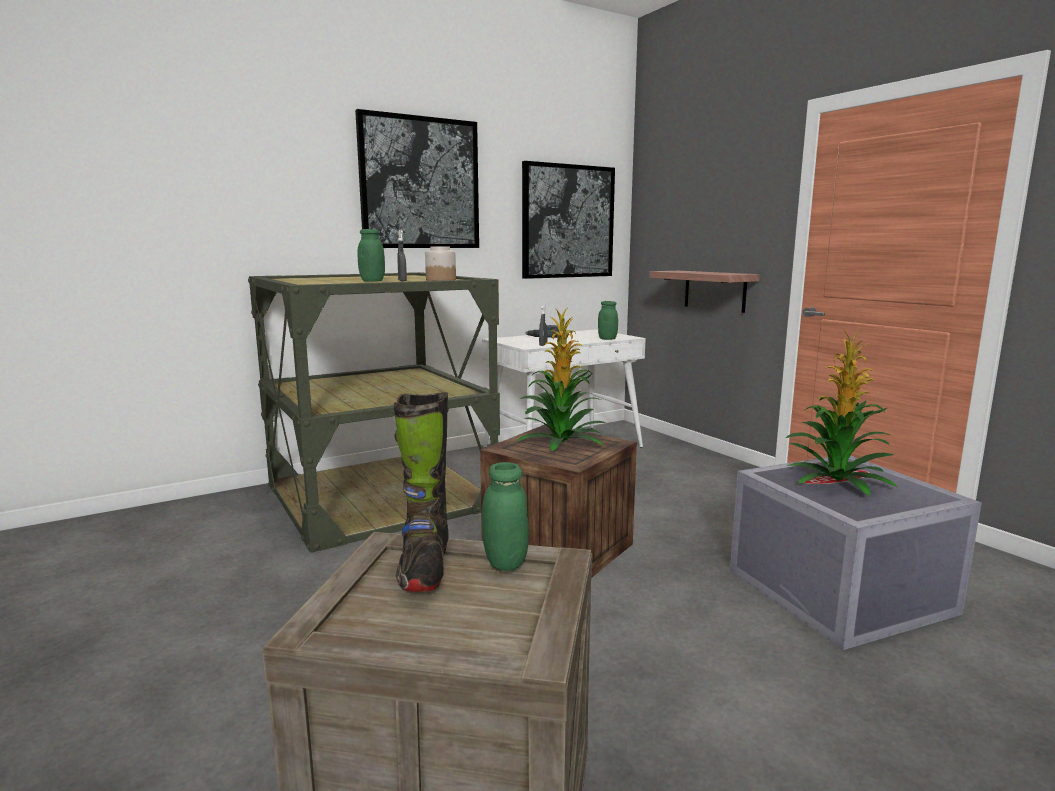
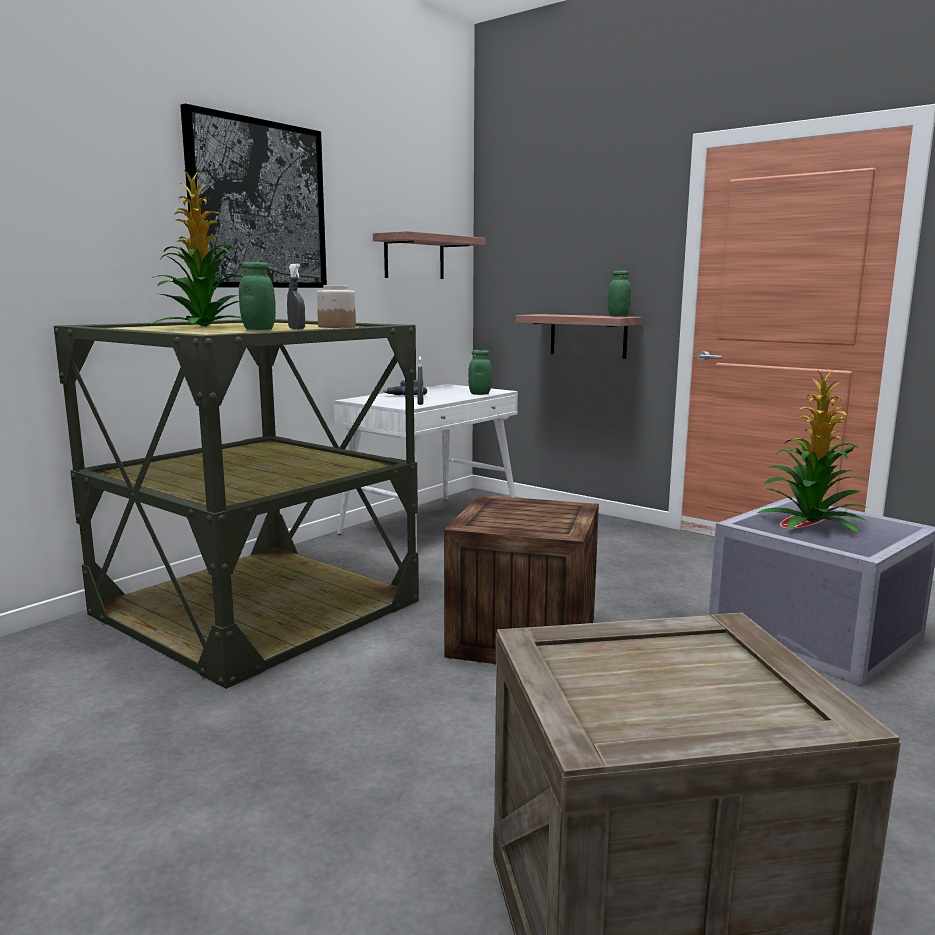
camera: 20 degrees left, 0 degrees up
black boot [393,392,449,592] -> none
green jar [482,462,529,571] -> green jar moved to [608,270,631,317]
potted plant [517,309,606,451] -> potted plant moved to [152,169,243,327]
picture [522,161,615,279] -> shelf [373,231,485,279]

